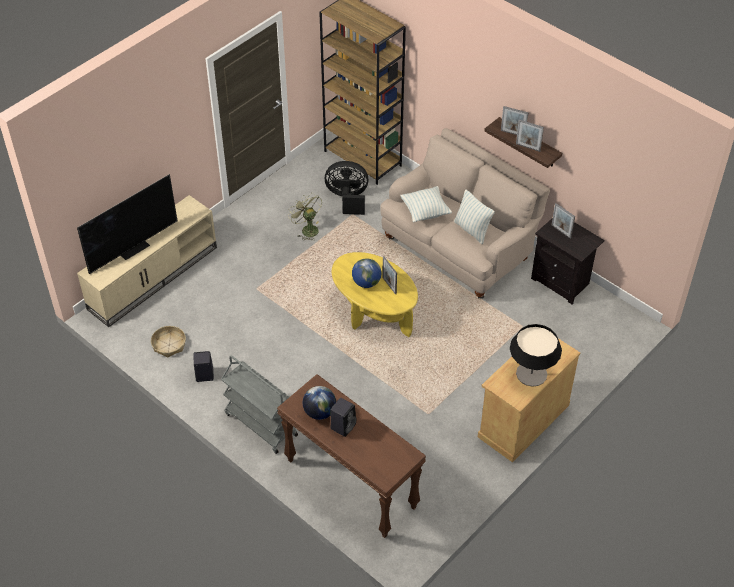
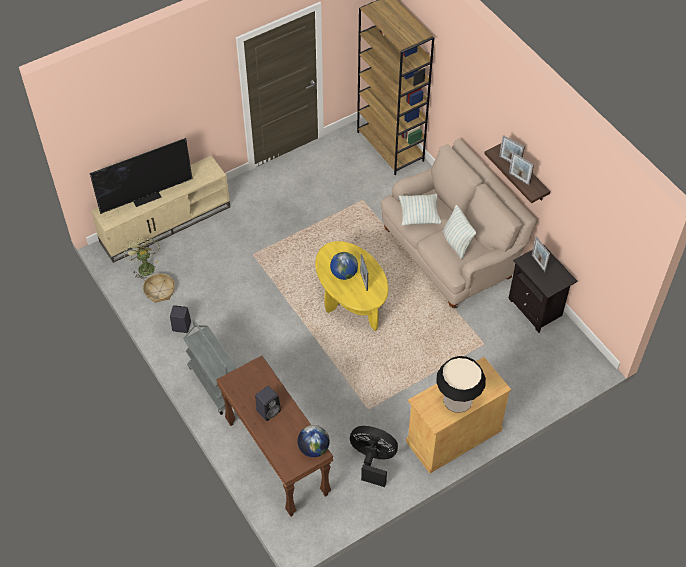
camera: 15 degrees right, 5 degrees up
green fan [288,192,322,241] -> green fan moved to [123,235,160,281]
globe [303,386,336,420] -> globe moved to [297,425,330,457]
black fan [325,161,369,215] -> black fan moved to [350,426,398,487]

